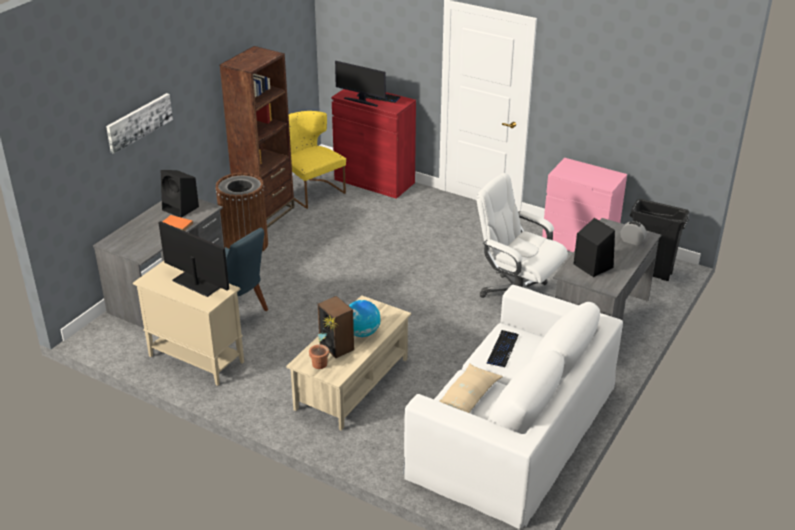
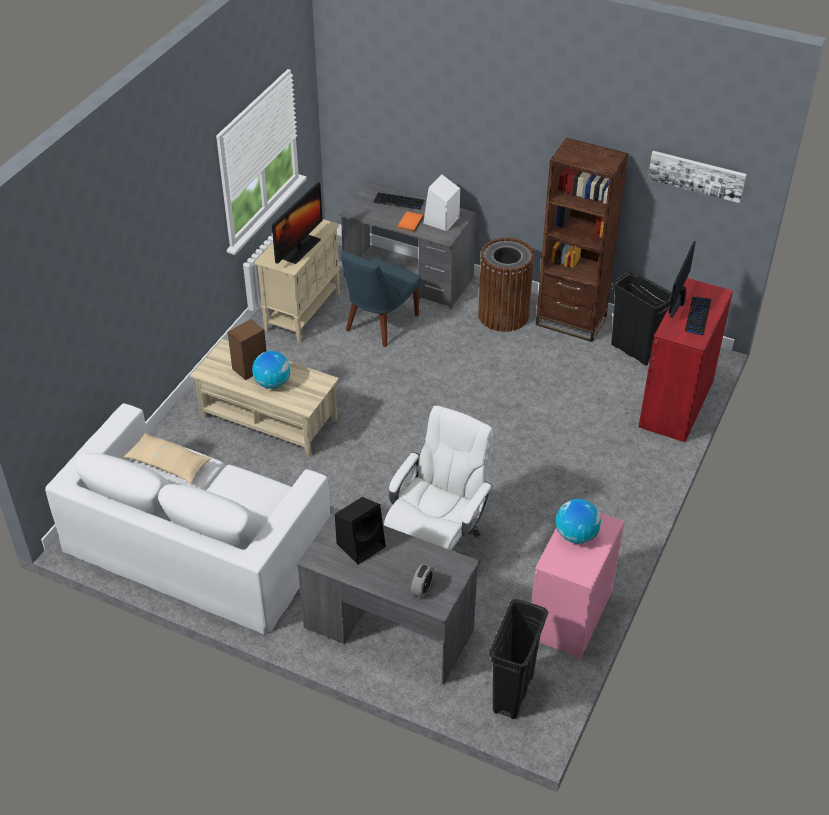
camera: 85 degrees right, 10 degrees up
picture [106,93,173,154] -> picture moved to [648,151,746,203]
black speaker [161,170,199,218] -> white speaker [423,174,460,231]
yellow chair [289,111,346,209] -> black trash can [611,271,672,366]
potted plant [309,315,338,369] -> none
keyboard [487,330,518,367] -> keyboard moved to [373,192,425,210]
none -> globe [556,499,601,544]

